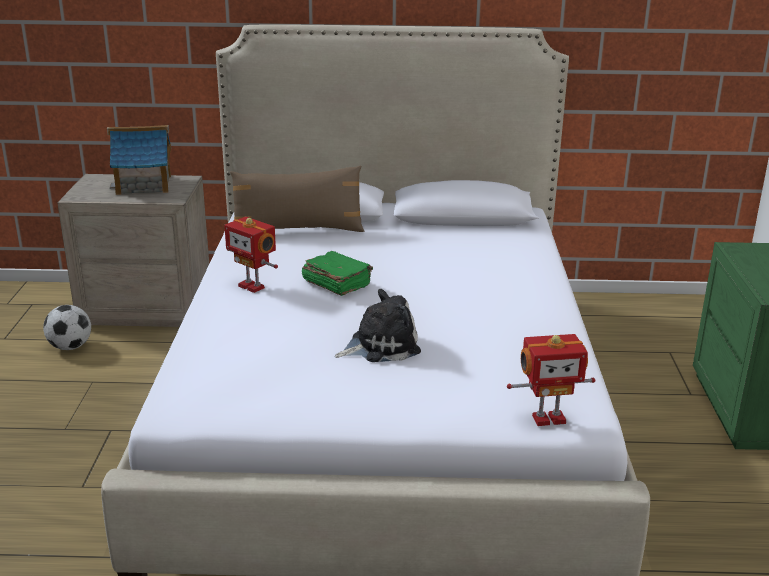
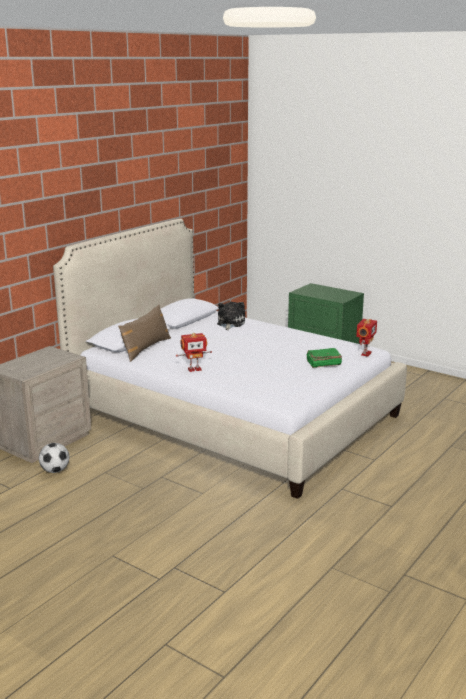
camera: 55 degrees left, 5 degrees down
toy house [107,125,171,195] -> none
green book [302,251,373,296] -> green book moved to [306,348,342,368]
plush toy [335,289,421,362] -> plush toy moved to [217,302,245,330]

